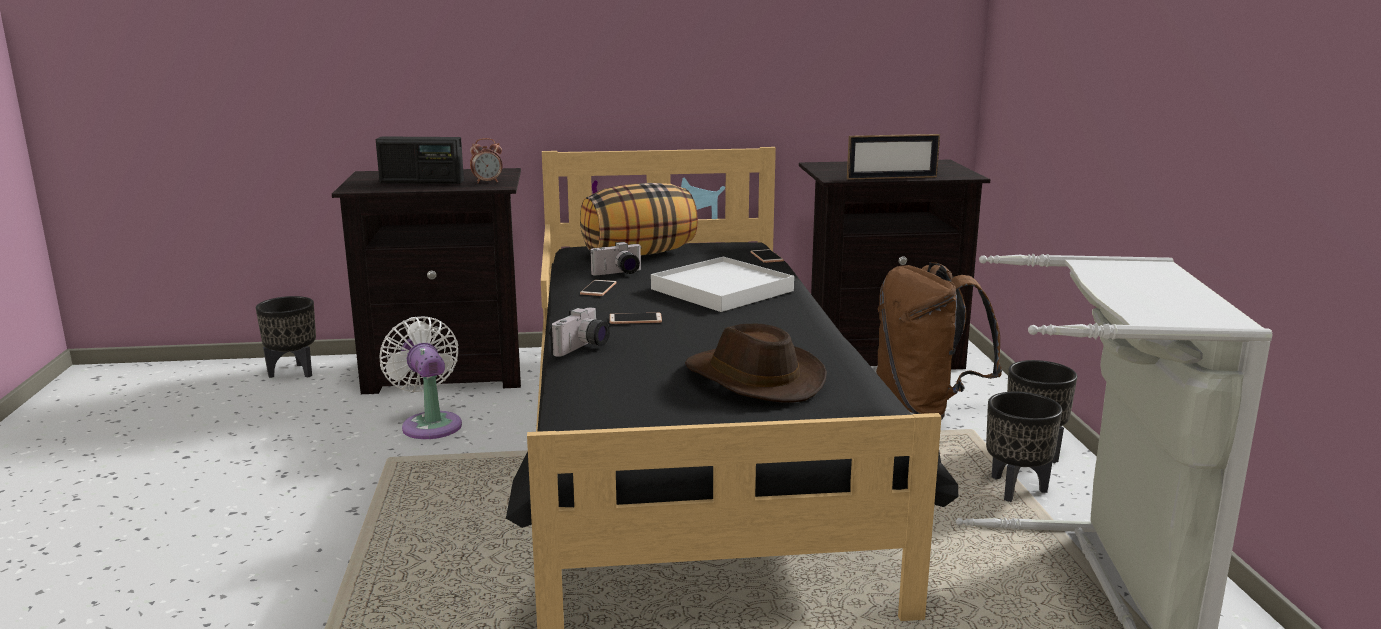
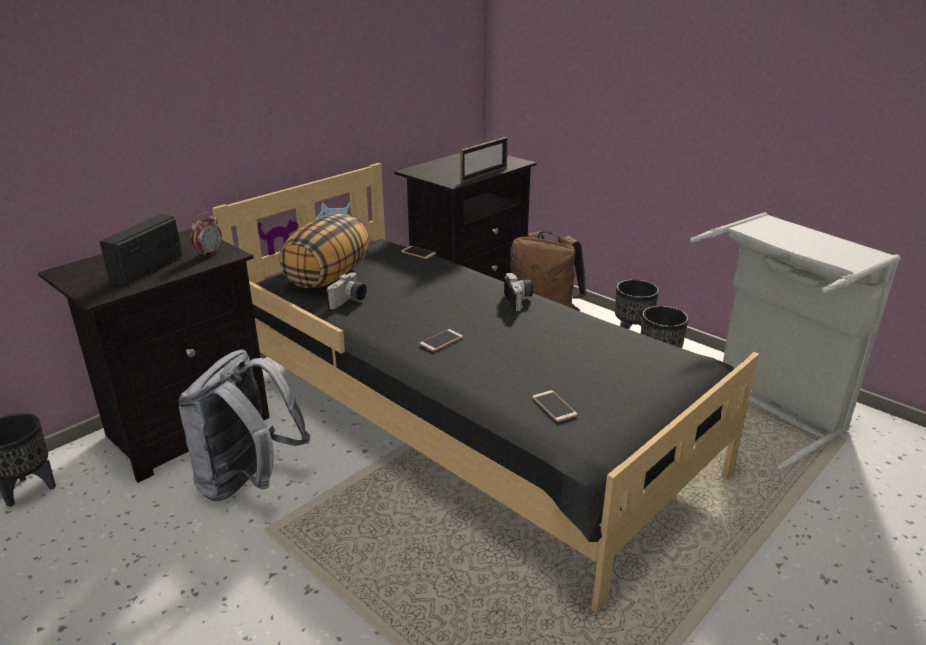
camera: 40 degrees left, 10 degrees up
radio [376,136,464,184] -> radio turned 150 degrees clockwise [99,214,182,286]
white fan [380,316,462,439] -> grey backpack [178,349,310,501]
camera [549,308,610,357] -> camera moved to [504,273,533,311]
phone [580,280,617,296] -> phone moved to [532,390,578,422]
white tray [651,257,794,312] -> none
brown hat [685,323,827,402] -> none

